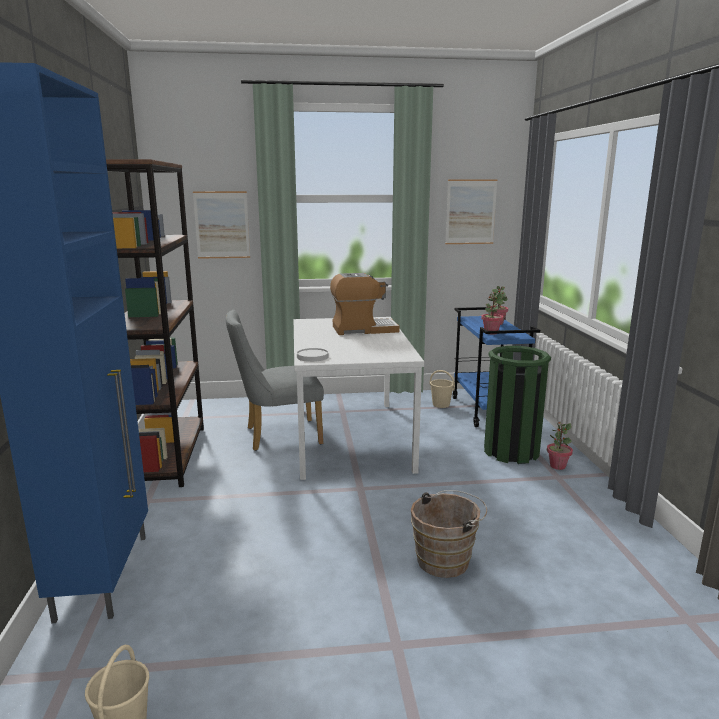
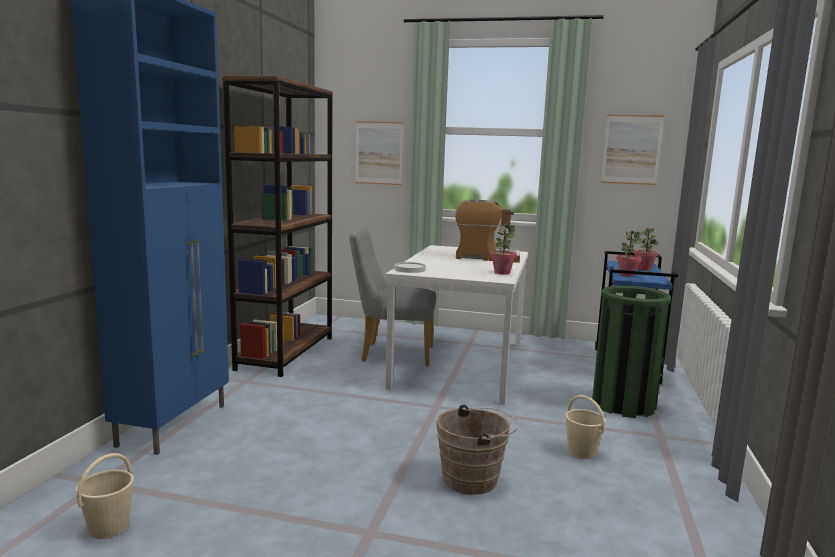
camera: 20 degrees right, 5 degrees down
beige bucket [430,370,455,408] -> beige bucket moved to [565,395,606,459]
potted plant [547,422,573,470] -> potted plant moved to [490,224,516,275]

